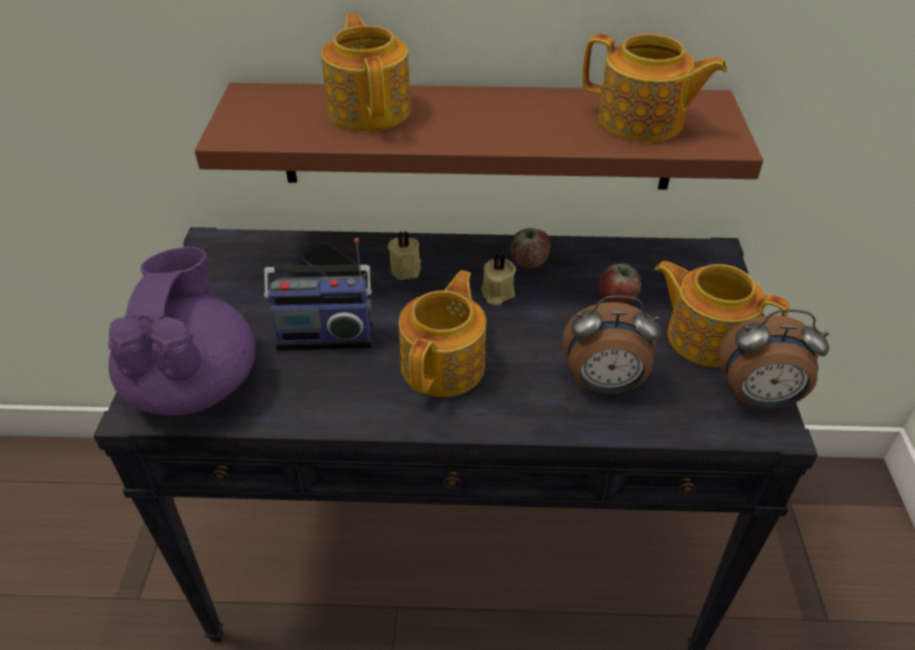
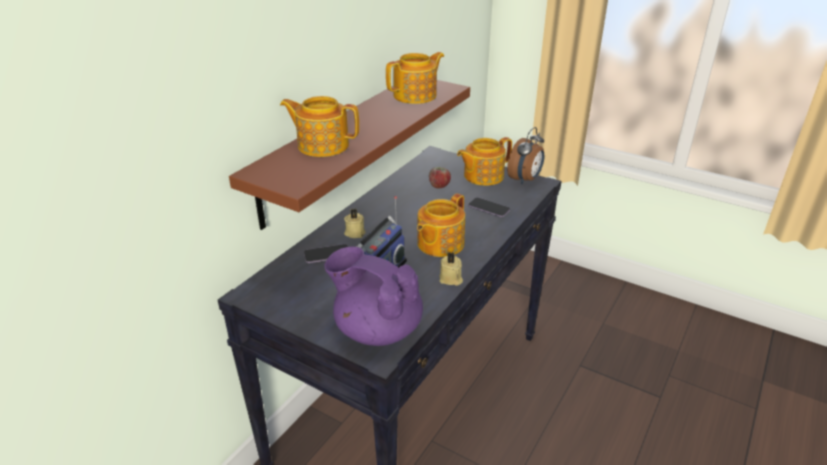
camera: 60 degrees left, 10 degrees down
teapot [399,270,486,397] -> teapot turned 105 degrees counterclockwise [417,193,465,257]
beige candle [481,254,516,305] -> beige candle moved to [439,252,463,286]
apple [510,228,551,268] -> none
alarm clock [563,295,661,394] -> phone [468,197,510,217]

